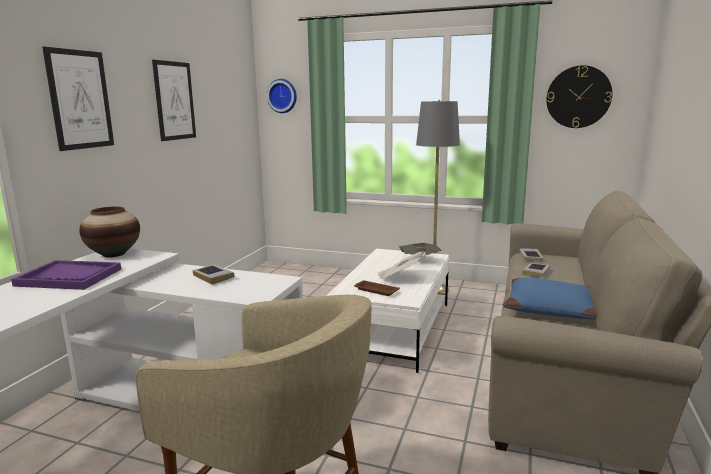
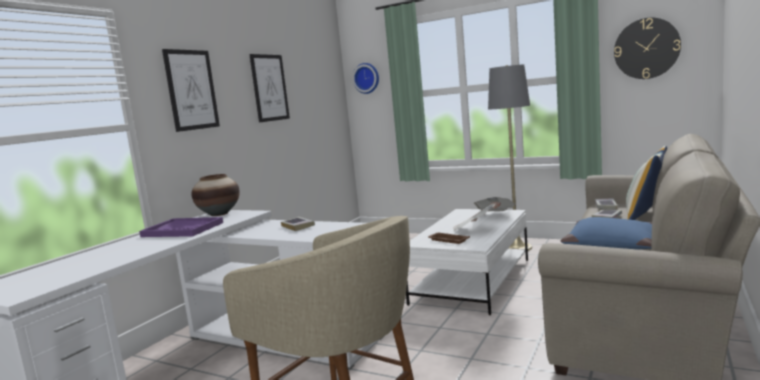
camera: 10 degrees right, 5 degrees down
none -> pillow [626,146,667,220]

